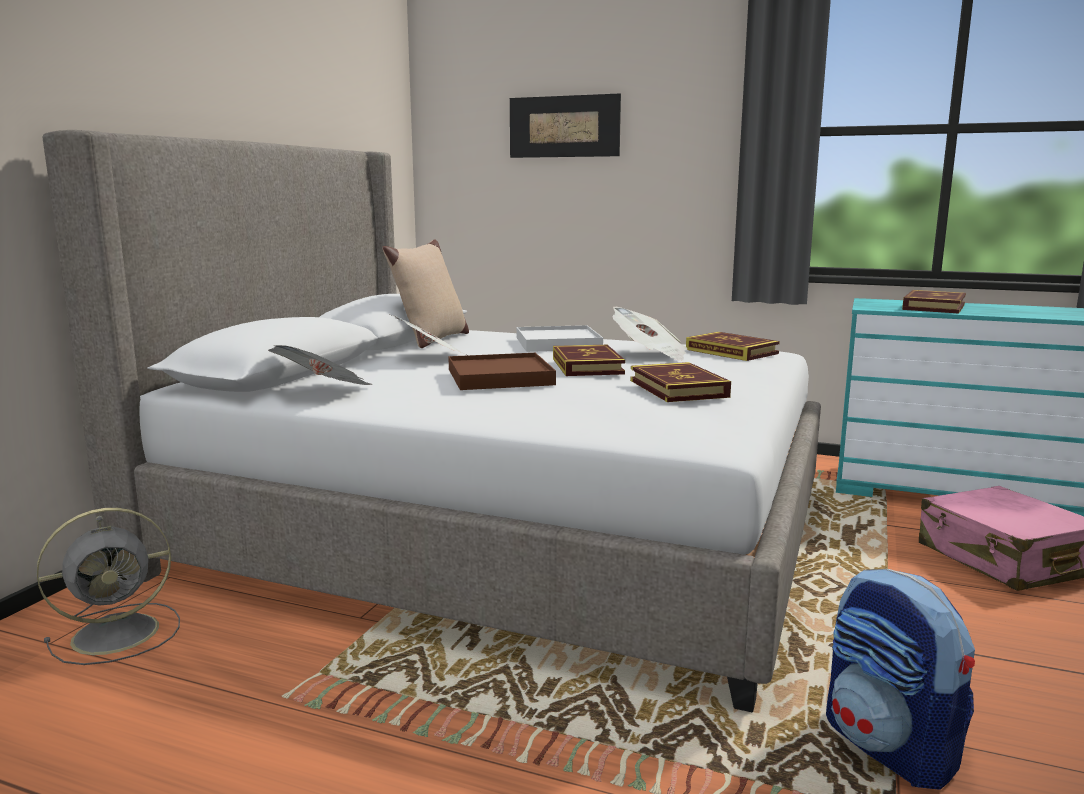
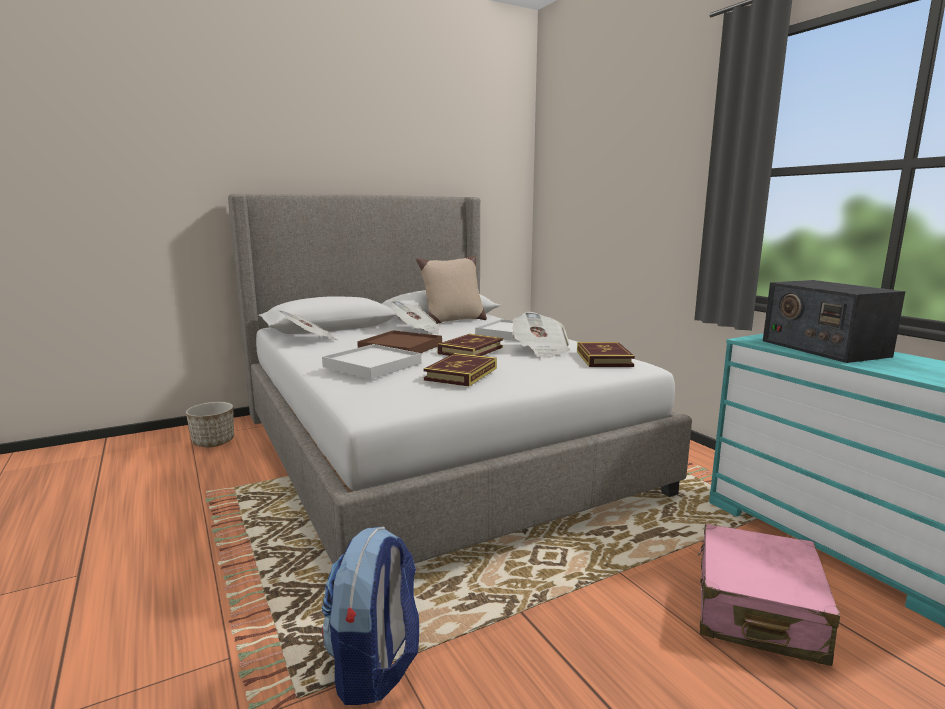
camera: 40 degrees right, 0 degrees up
grey fan [37,508,180,665] -> planter [186,402,234,447]
picture [510,94,621,158] -> none
book [902,290,966,314] -> radio [763,280,905,363]
none -> white tray [322,344,421,379]

